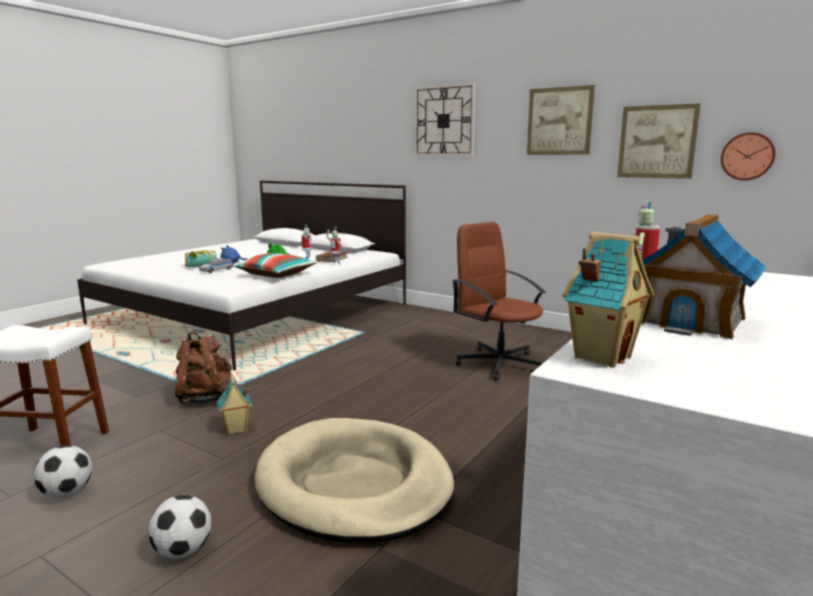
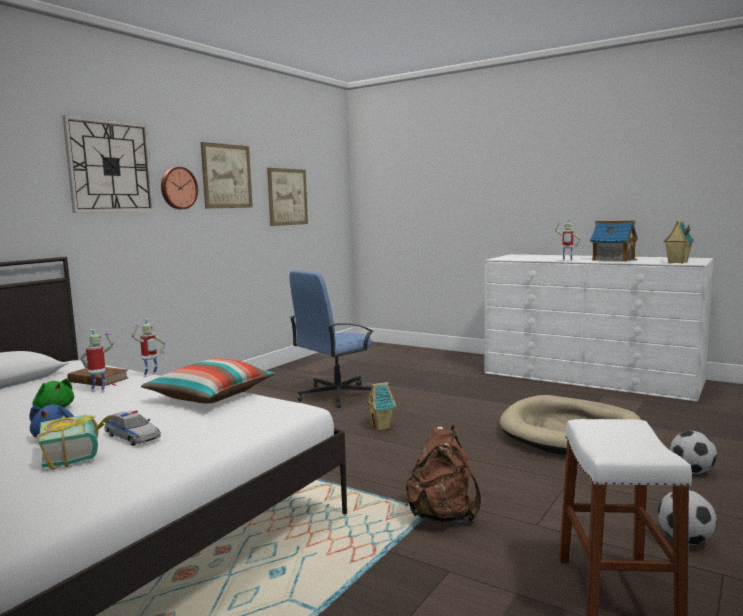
camera: 90 degrees left, 5 degrees down
toy house [217,374,253,435] -> toy house moved to [366,382,396,431]
brown office chair [452,222,546,381] -> blue office chair [289,270,374,408]
wall clock [721,132,775,180] -> wall clock moved to [161,167,198,209]

